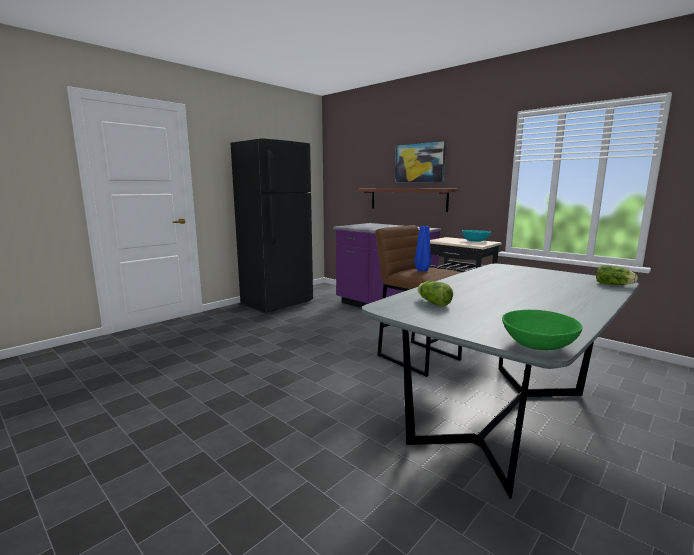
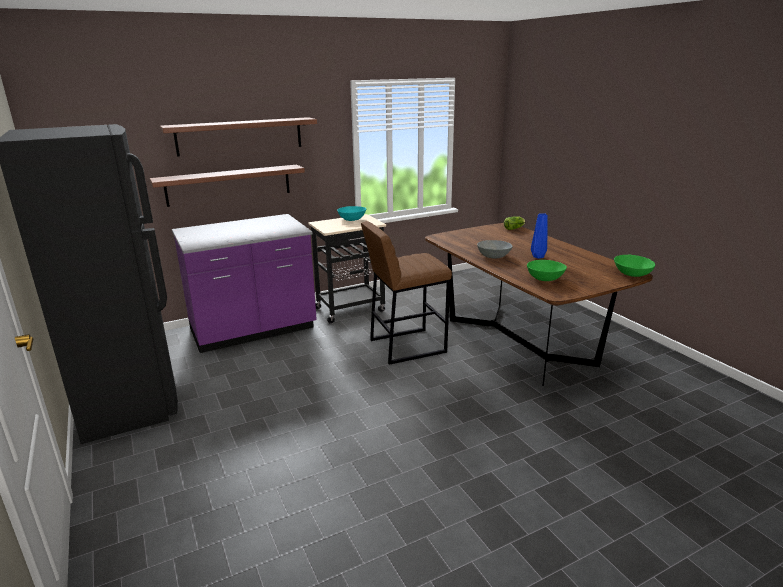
camera: 70 degrees left, 10 degrees up
grey dining table [362,264,639,499] -> brown dining table [425,223,653,386]
picture [395,141,446,183] -> shelf [160,117,317,157]
blue vase [415,226,431,271] -> blue vase moved to [531,213,548,259]
lettuce [418,281,453,307] -> green bowl [527,260,567,281]
none -> grey bowl [477,240,513,259]

